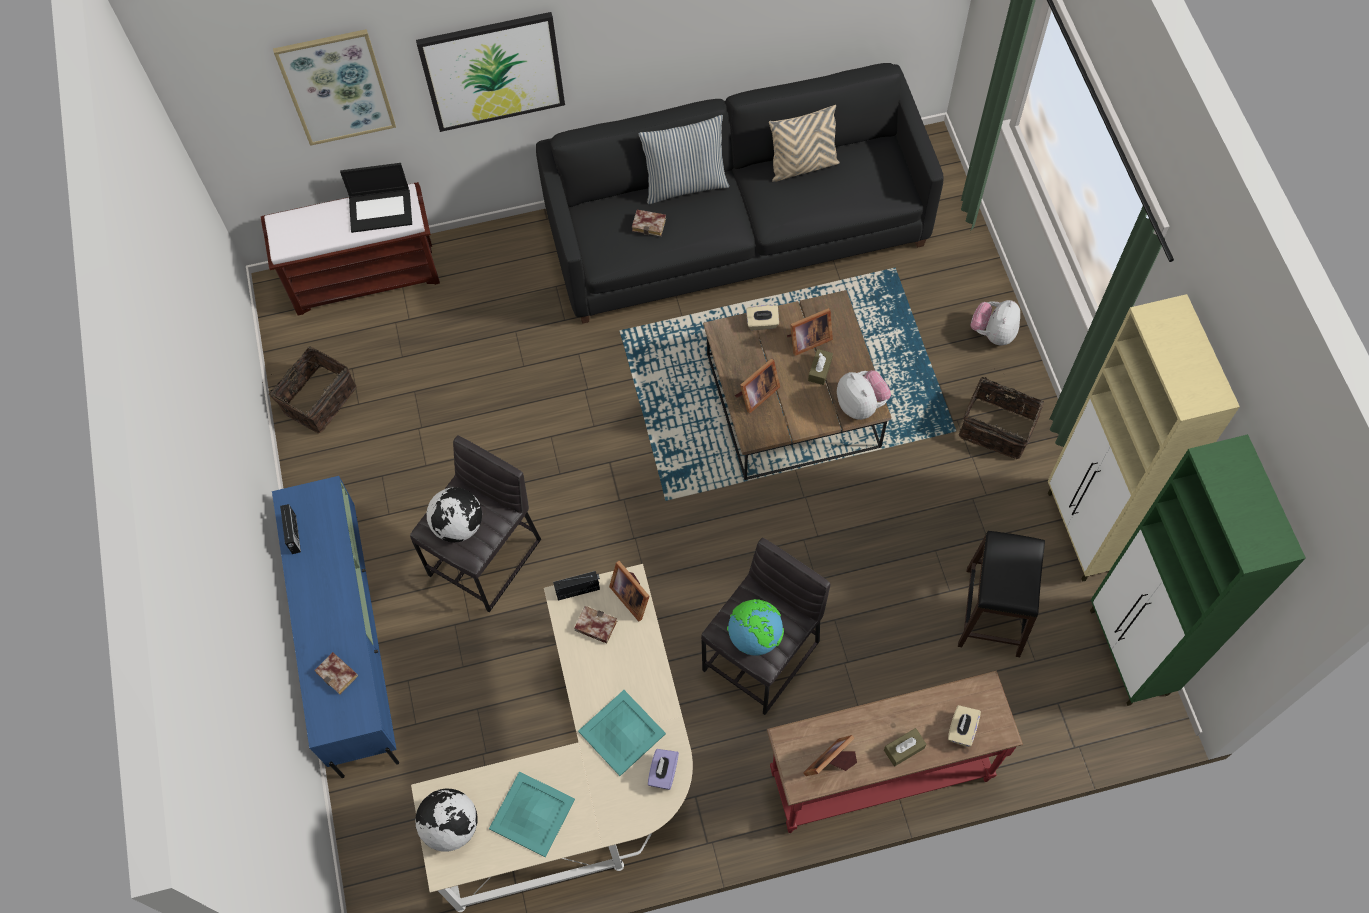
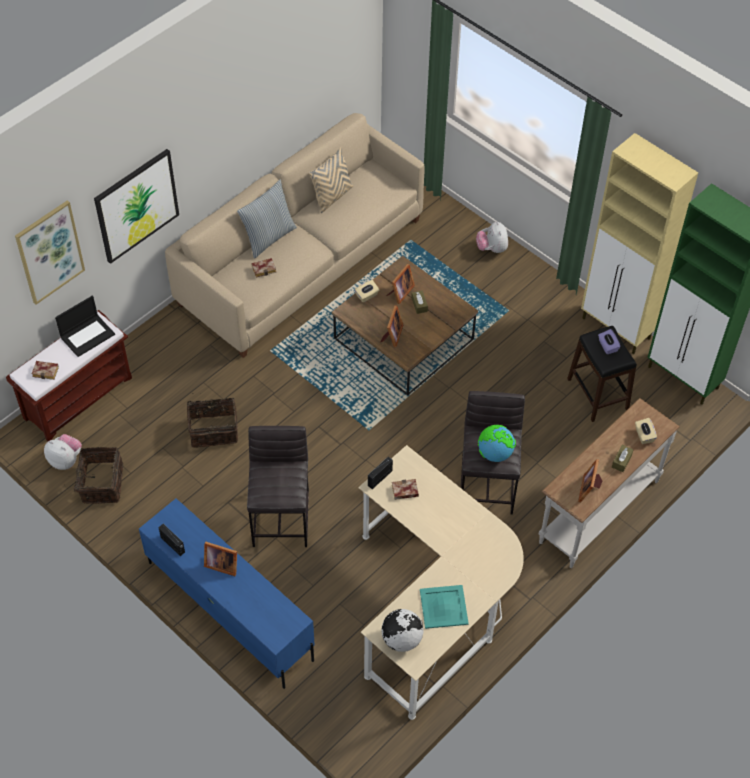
camera: 35 degrees left, 10 degrees down
book [314,652,358,694] -> book moved to [32,361,59,380]
globe [427,487,482,542] -> none
black sofa [536,63,944,324] -> beige sofa [165,113,425,358]
turquoise tray [578,690,666,776] -> none
picture frame [609,561,650,621] -> picture frame moved to [204,542,237,576]
purple tissue box [648,749,679,790] -> purple tissue box moved to [598,329,621,354]
red console table [767,671,1023,833] -> white console table [538,398,680,568]
plush toy [837,370,891,420] -> plush toy moved to [44,434,82,470]
basket [959,369,1044,459] -> basket moved to [187,393,238,448]

